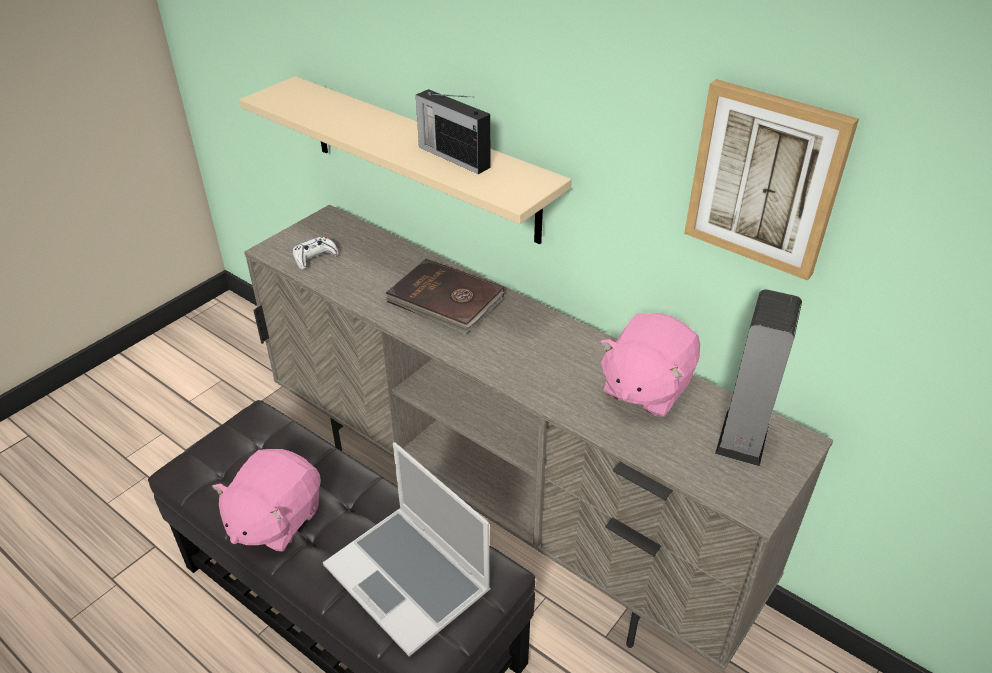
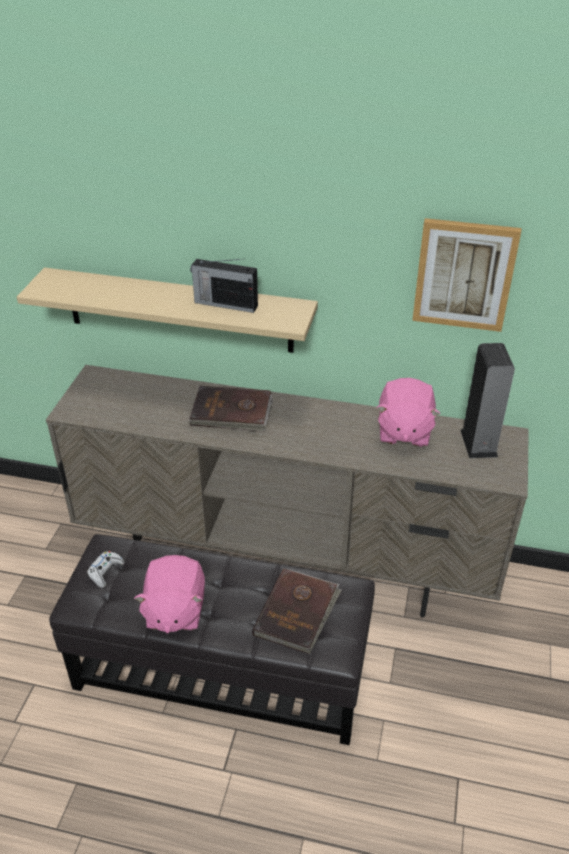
camera: 25 degrees left, 0 degrees up
white game controller [293,237,339,270] -> white game controller moved to [87,551,125,588]
laptop [323,442,491,657] -> brown book [252,568,342,654]

